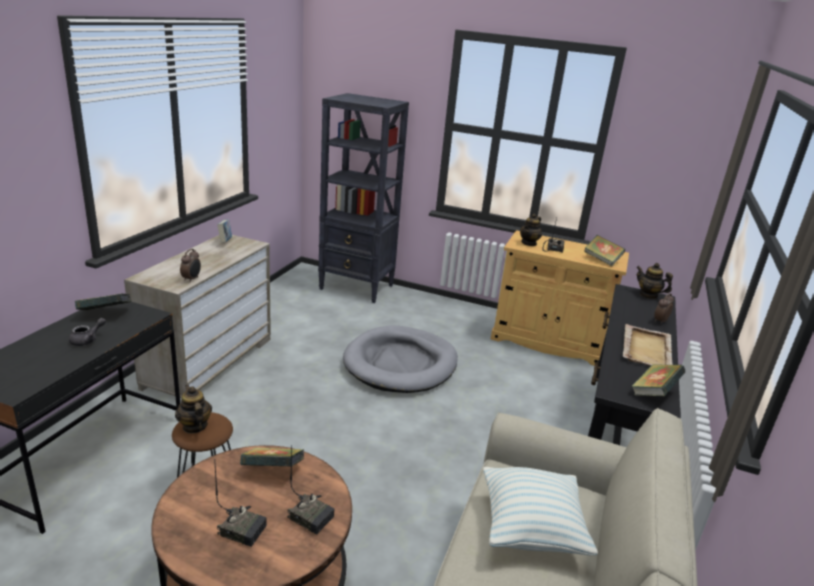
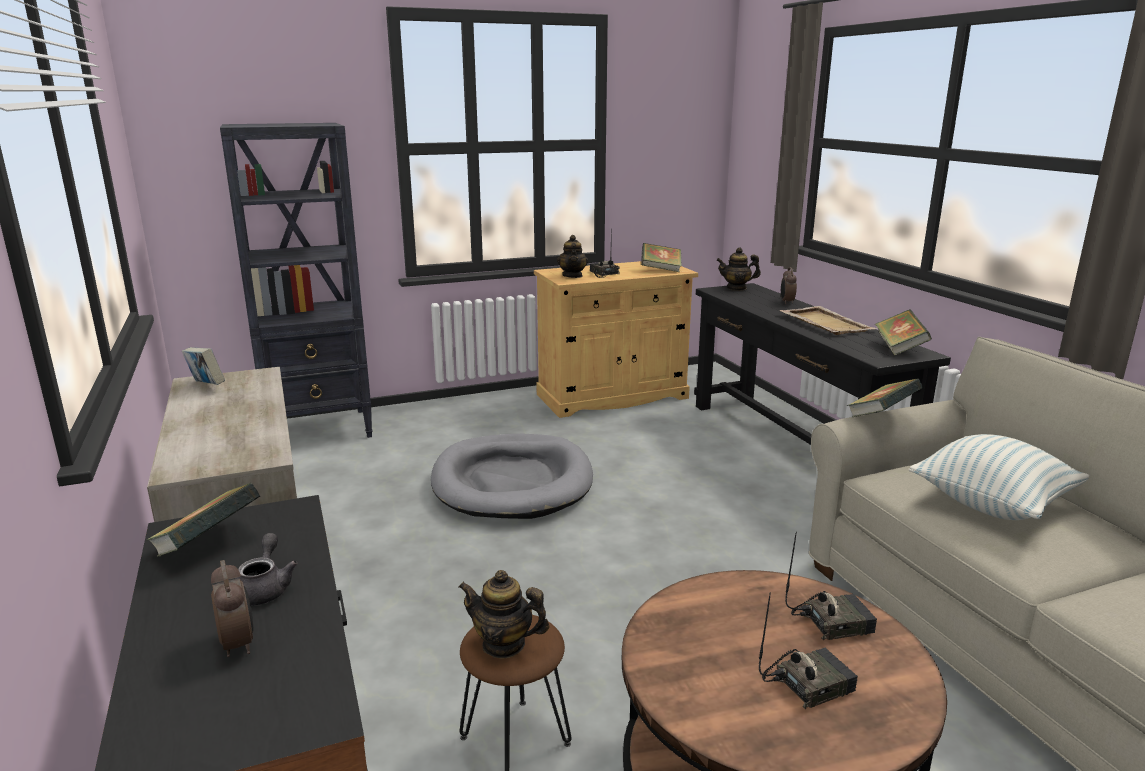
camera: 40 degrees left, 5 degrees down
alarm clock [180,249,201,281] -> alarm clock moved to [211,560,254,657]
book [240,447,304,466] -> book moved to [847,378,923,417]

